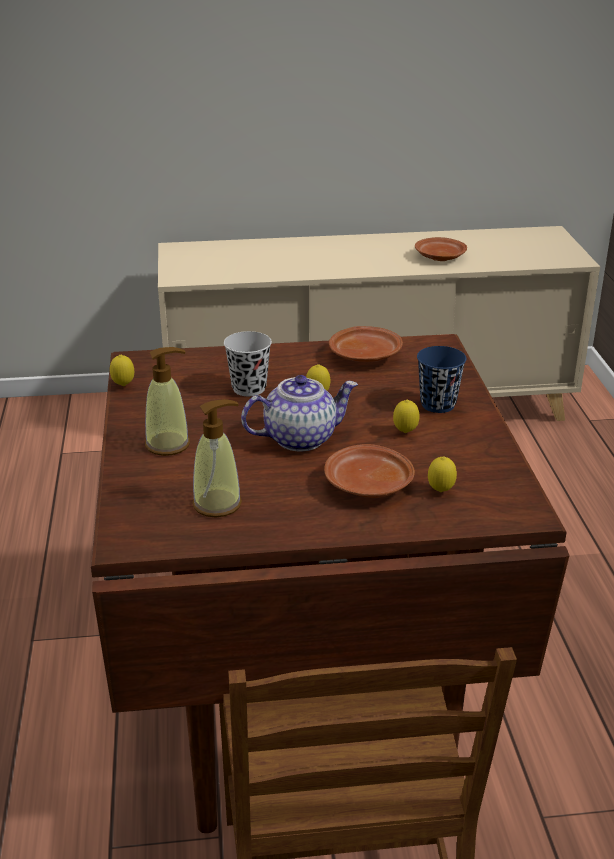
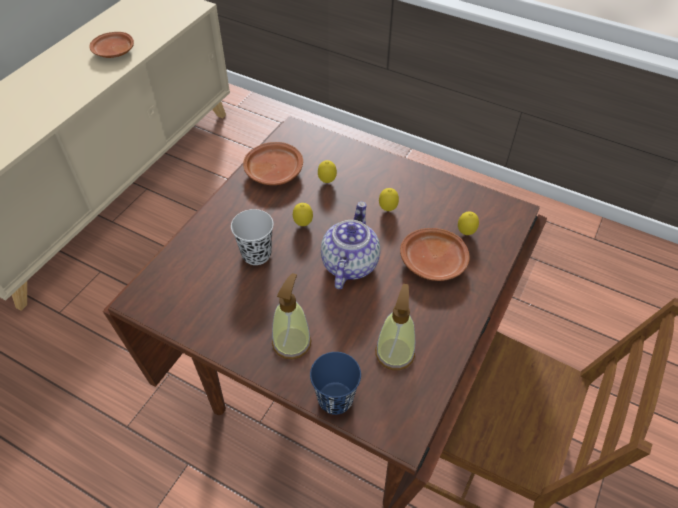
camera: 55 degrees left, 20 degrees up
lemon [110,355,134,386] -> lemon moved to [318,160,337,183]
blue cup [417,346,467,413] -> blue cup moved to [310,352,361,415]

